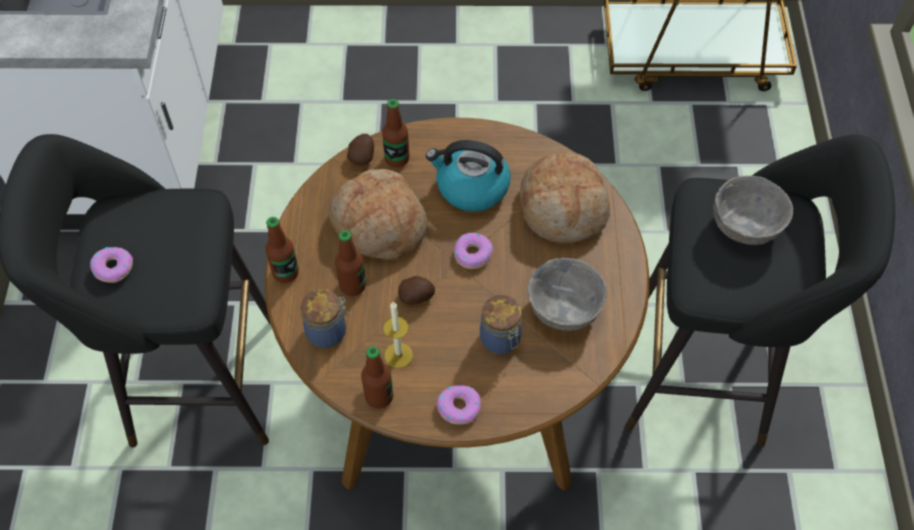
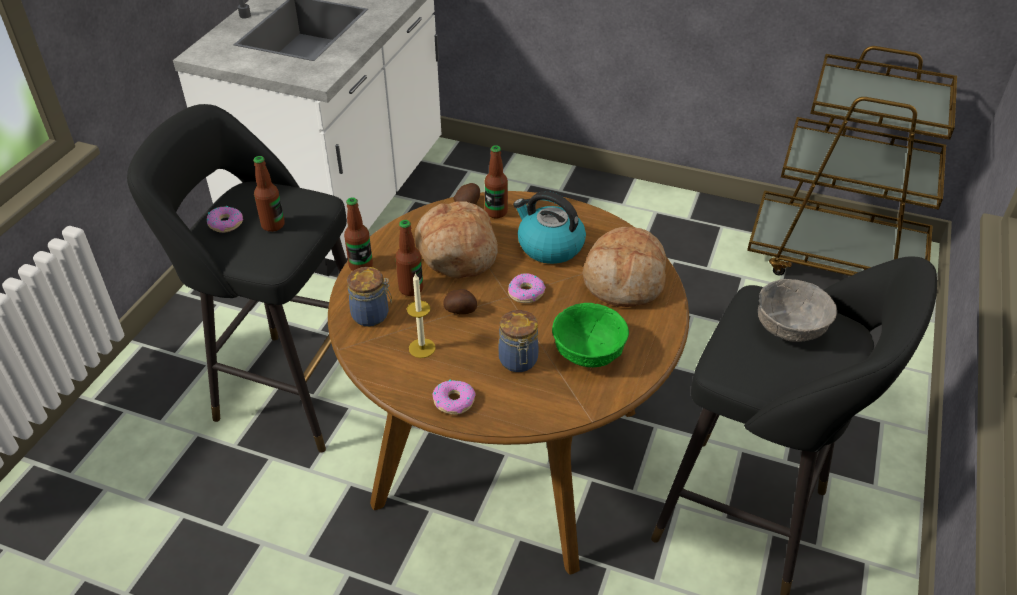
camera: 20 degrees right, 15 degrees down
bottle [361,346,393,409] -> bottle moved to [253,156,285,232]
grey bowl [528,258,607,331] -> green bowl [552,303,629,367]

